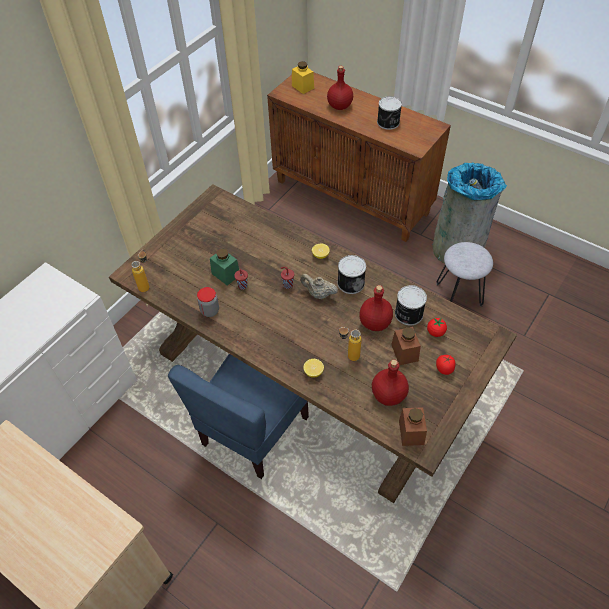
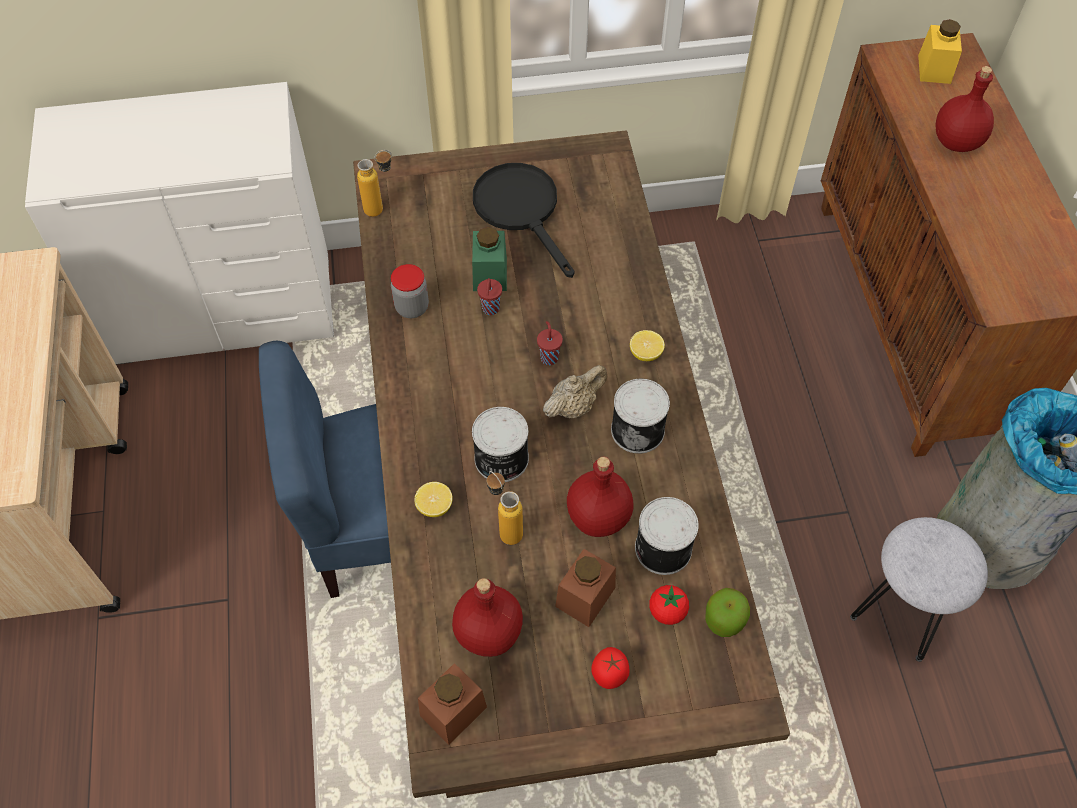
camera: 45 degrees right, 5 degrees up
beige teapot [300,274,338,299] -> beige teapot turned 75 degrees clockwise [543,365,608,418]
can [377,96,402,130] -> can moved to [472,407,529,482]
none -> black frying pan [473,163,574,278]
none -> apple [705,588,750,637]

